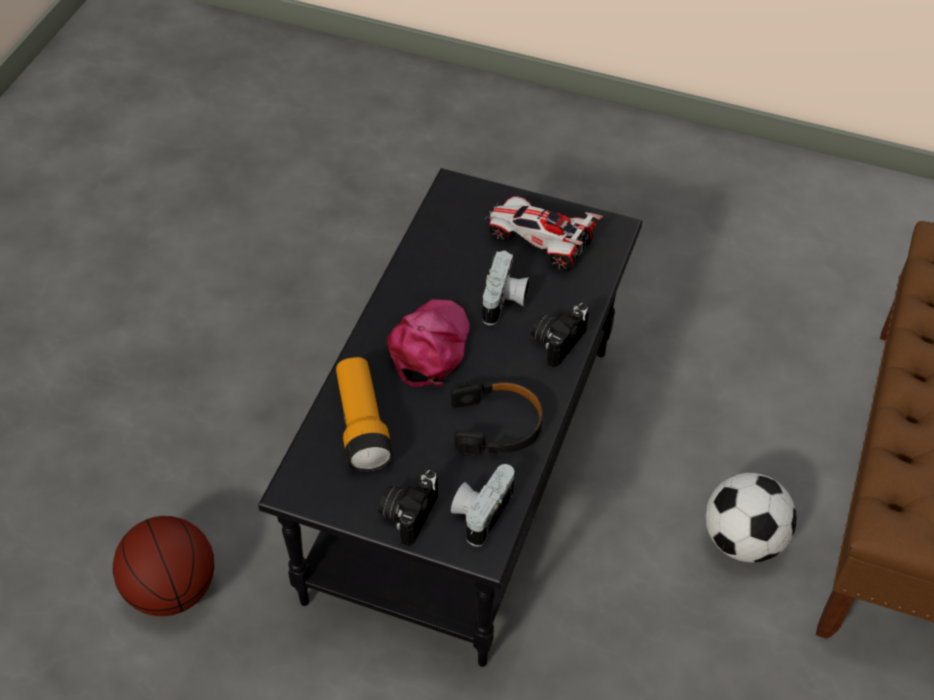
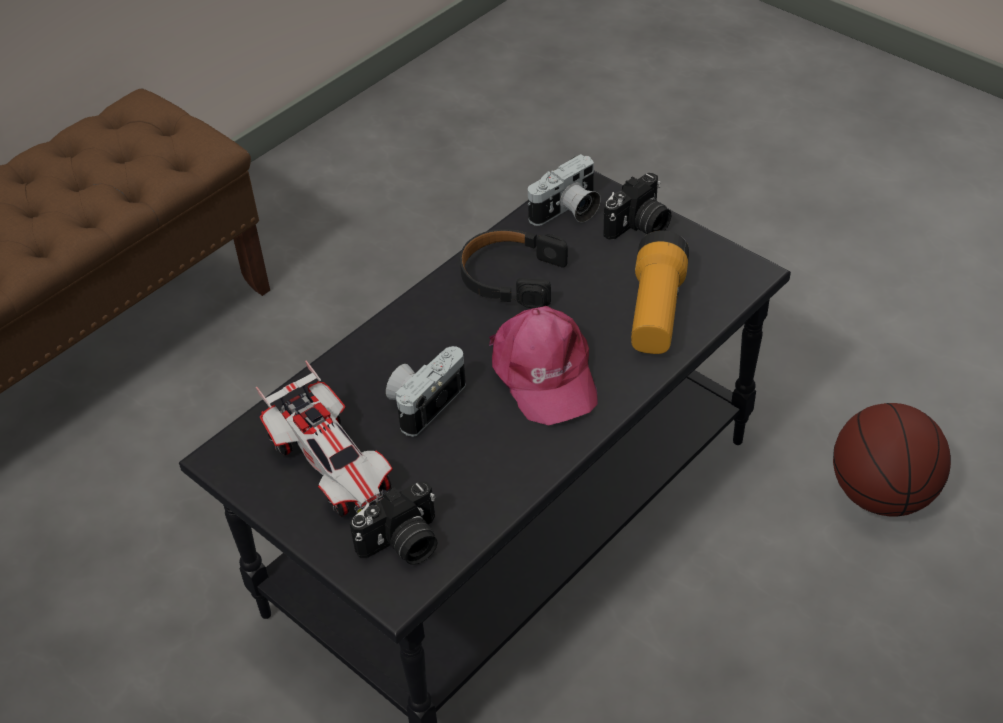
camera: 155 degrees left, 5 degrees down
pink cap [387,299,470,387] -> pink cap turned 60 degrees counterclockwise [489,306,598,425]
camera [531,303,589,367] -> camera moved to [350,482,437,565]
football [705,473,797,562] -> none

